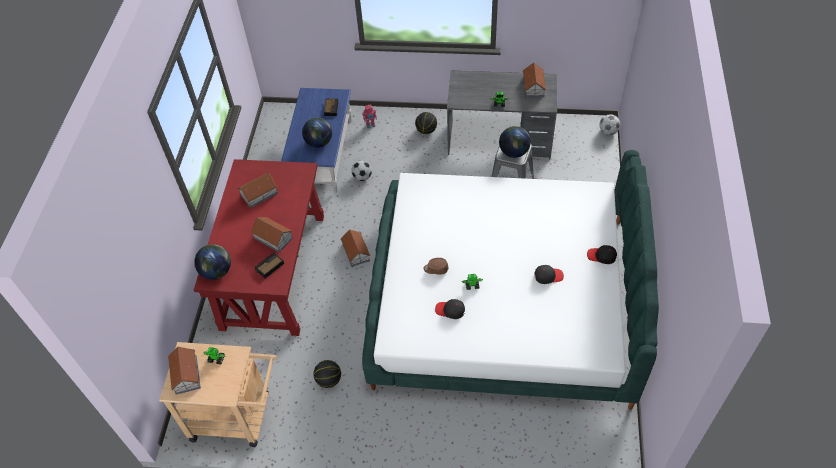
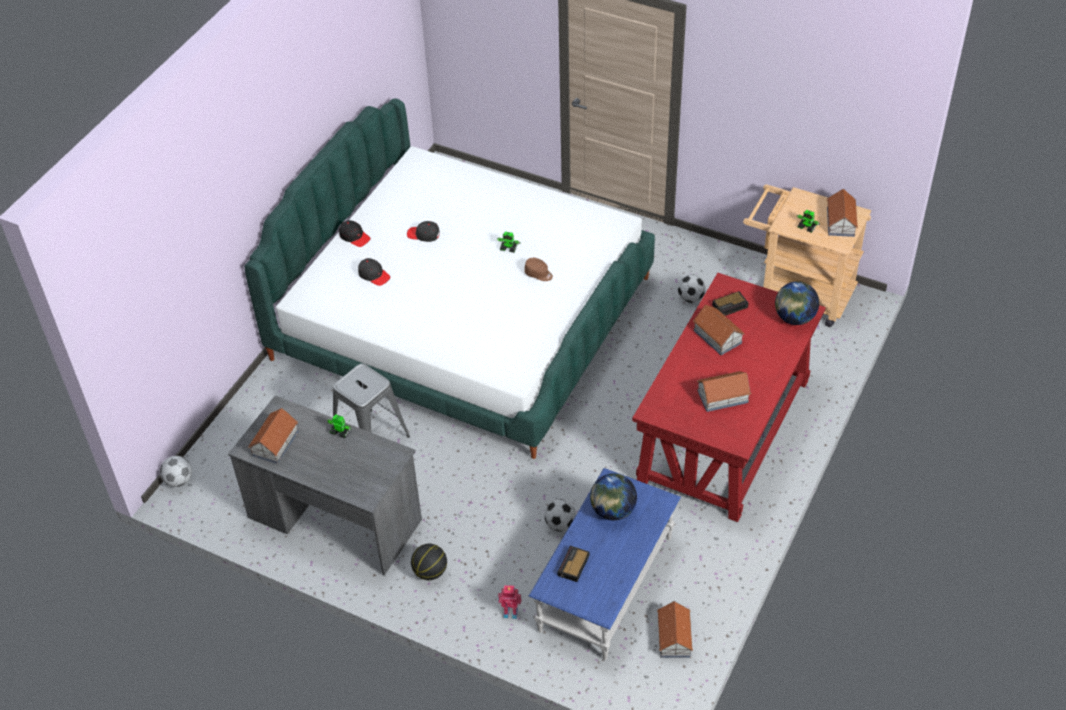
camera: 160 degrees left, 5 degrees down
basketball [313,360,341,388] -> football [678,274,705,303]
toy house [341,229,370,267] -> toy house moved to [657,601,693,658]
black cap [435,299,465,319] -> black cap moved to [358,258,390,286]
globe [499,126,531,158] -> none

